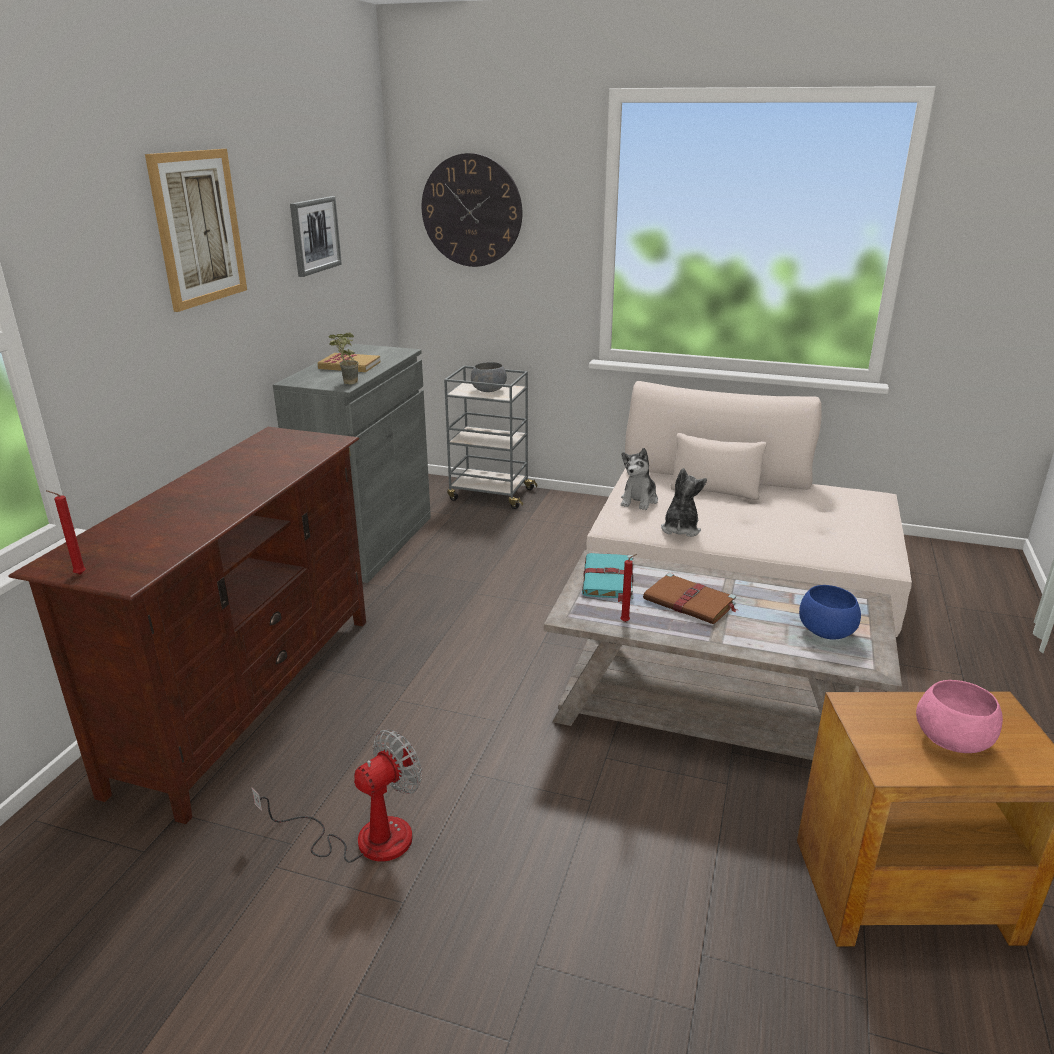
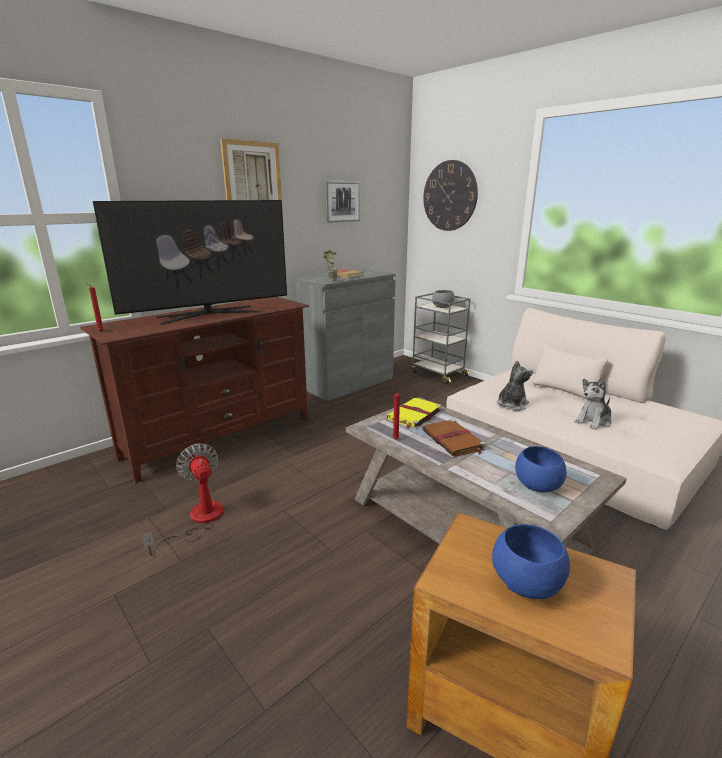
camera: 30 degrees right, 5 degrees down
fan [251,729,422,863] -> fan turned 105 degrees counterclockwise [141,444,224,556]
turquoise book [582,553,634,602] -> yellow book [387,398,442,429]
plush toy [621,448,658,510] -> plush toy moved to [574,378,611,430]
pink bowl [916,680,1003,753] -> blue bowl [492,524,570,599]
none -> television [93,200,287,325]

